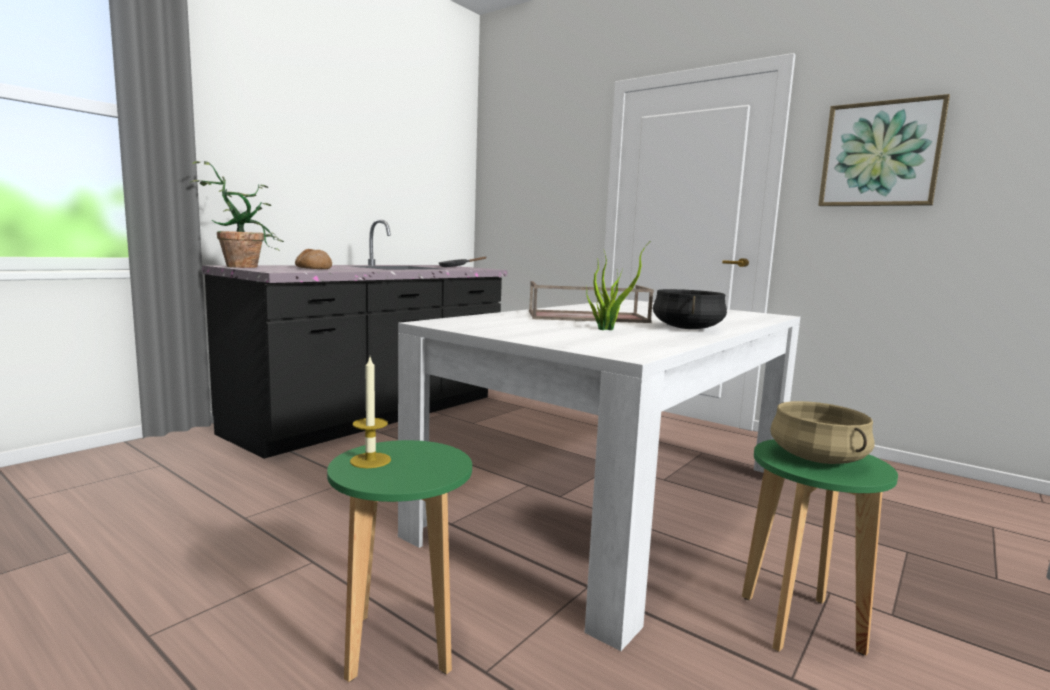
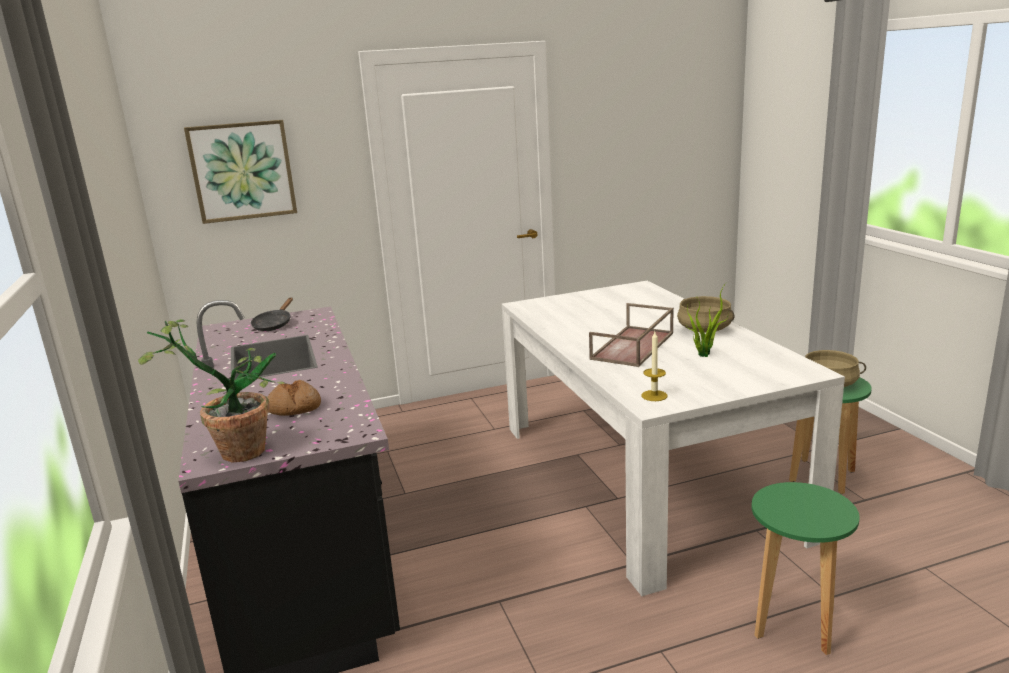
camera: 55 degrees left, 10 degrees up
candle [350,357,391,468] -> candle moved to [641,332,667,401]
black cooking pot [653,289,727,329] -> beige cooking pot [677,296,734,333]
picture [818,94,950,206] -> picture moved to [184,120,297,224]

